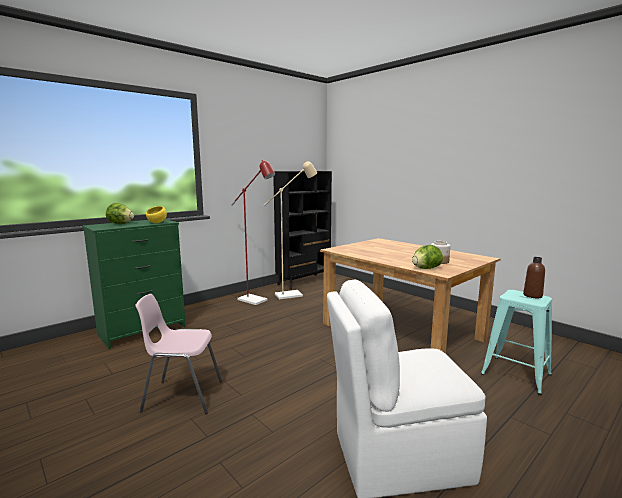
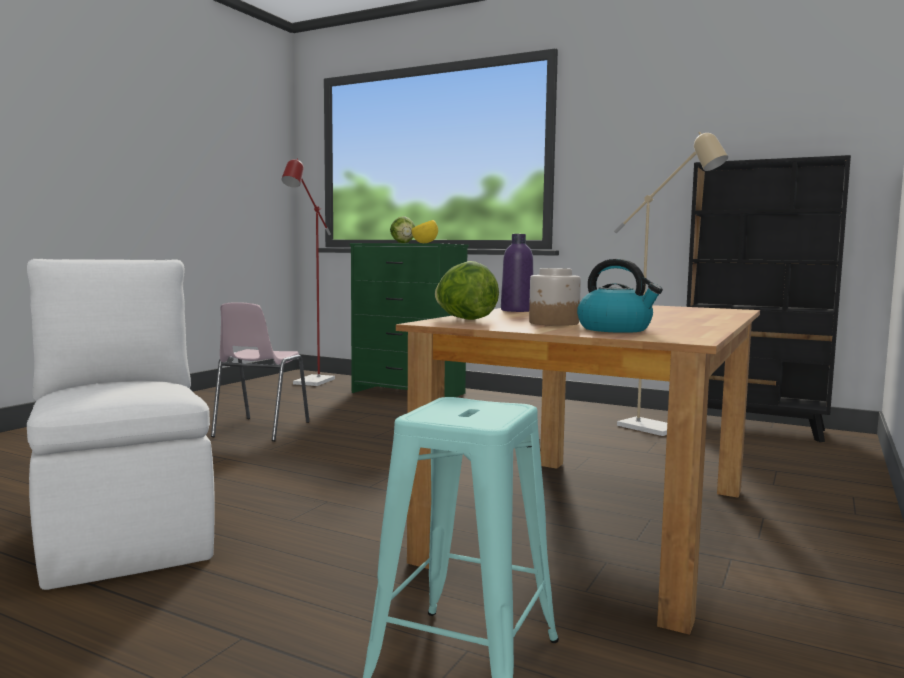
camera: 70 degrees right, 5 degrees down
pink chair [136,294,222,414] -> pink chair turned 150 degrees counterclockwise [211,302,310,441]
red floor lamp [231,160,275,305] -> red floor lamp moved to [281,158,335,386]
brown bottle [523,257,545,298] -> none
none -> purple bottle [501,234,533,312]
none -> kettle [577,259,663,333]

